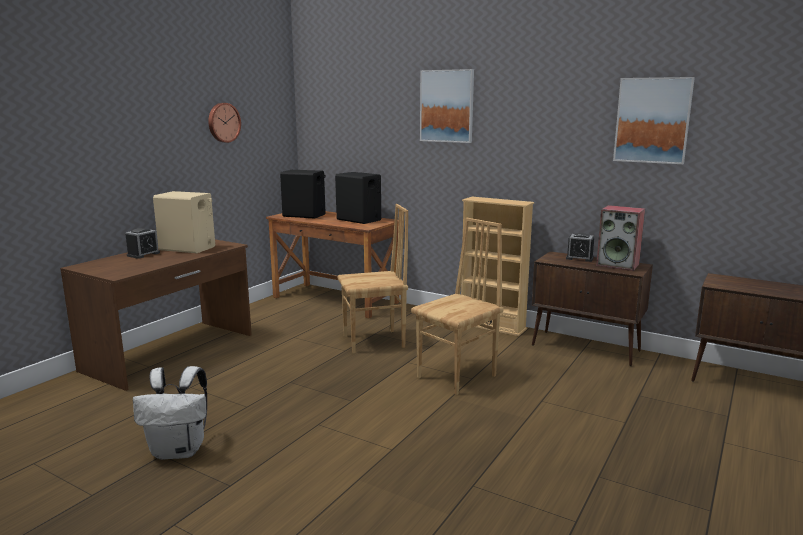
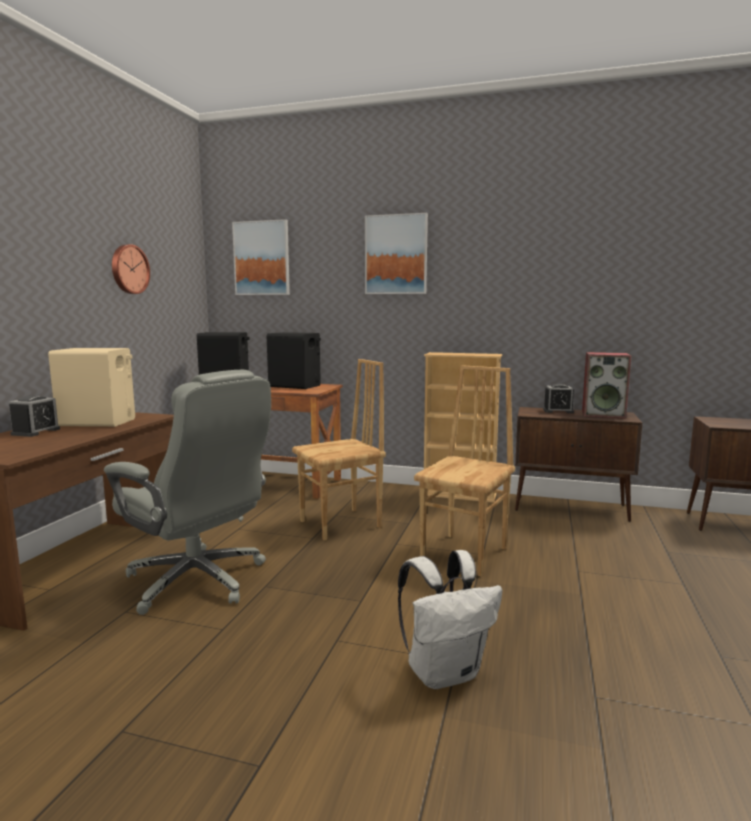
camera: 15 degrees left, 5 degrees down
white backpack [133,366,207,460] -> white backpack moved to [398,550,502,689]
picture [613,77,695,164] -> picture moved to [232,219,290,295]
none -> grey office chair [104,370,271,615]

